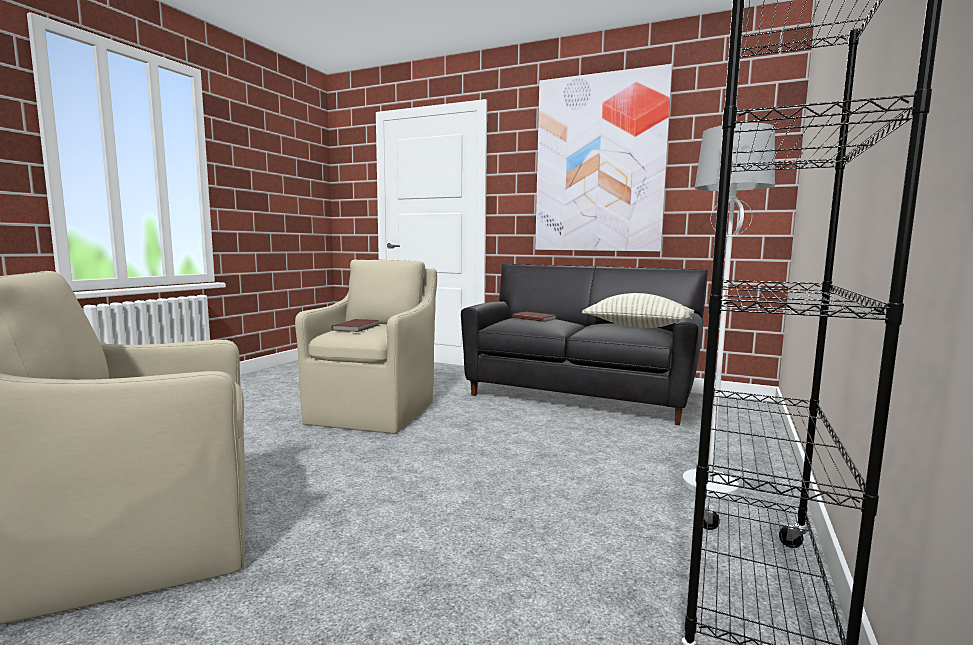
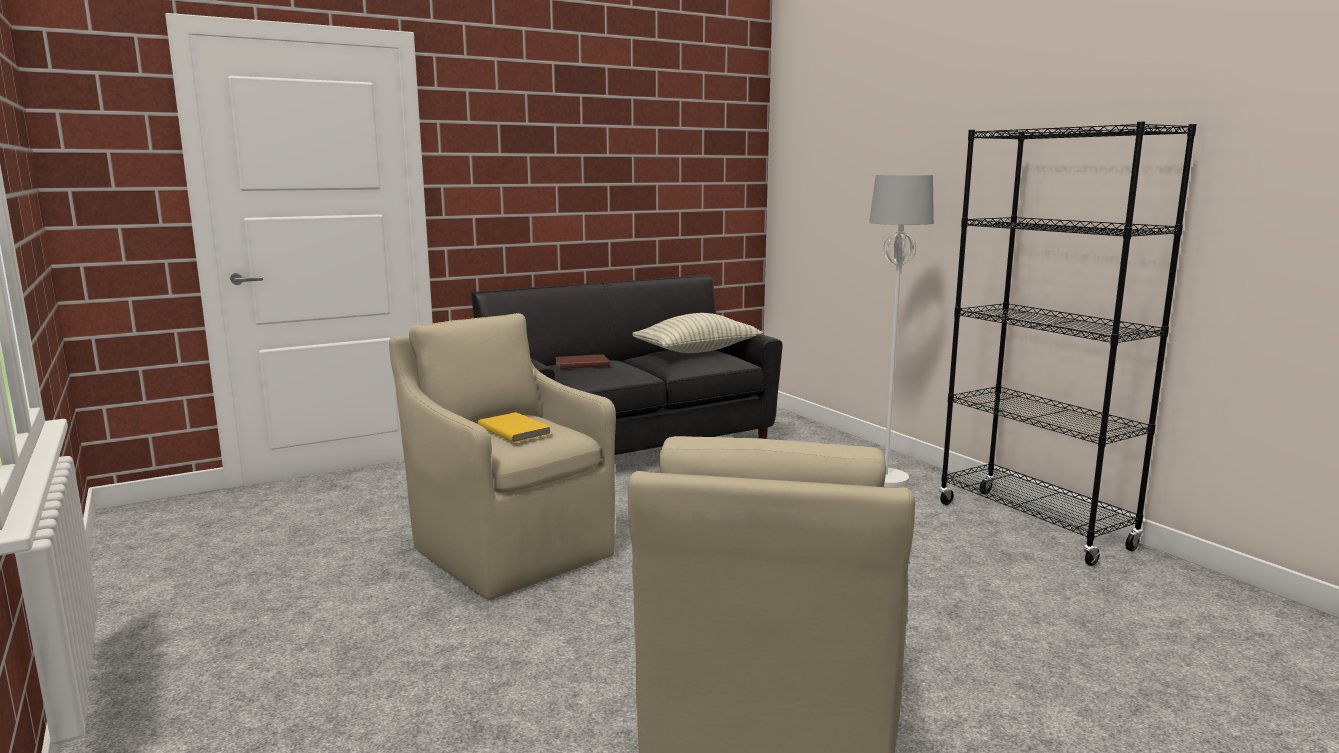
camera: 55 degrees left, 5 degrees up
brown book [331,319,379,332] -> yellow book [478,412,551,443]
picture [535,64,673,252] -> none

